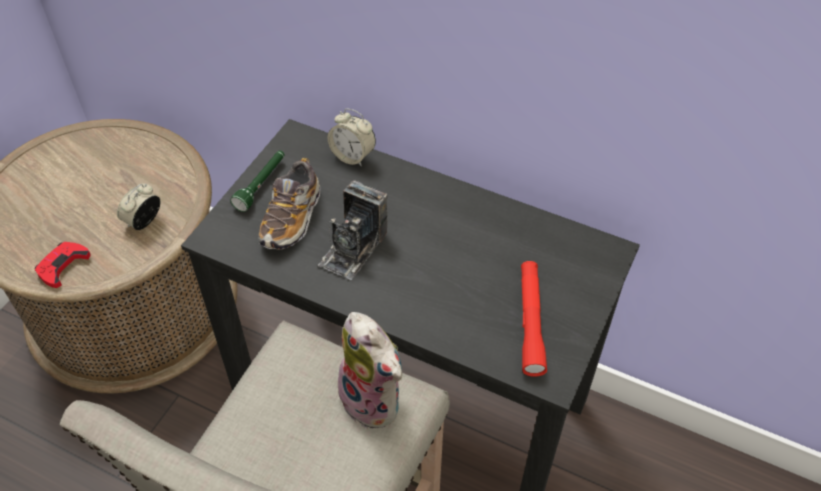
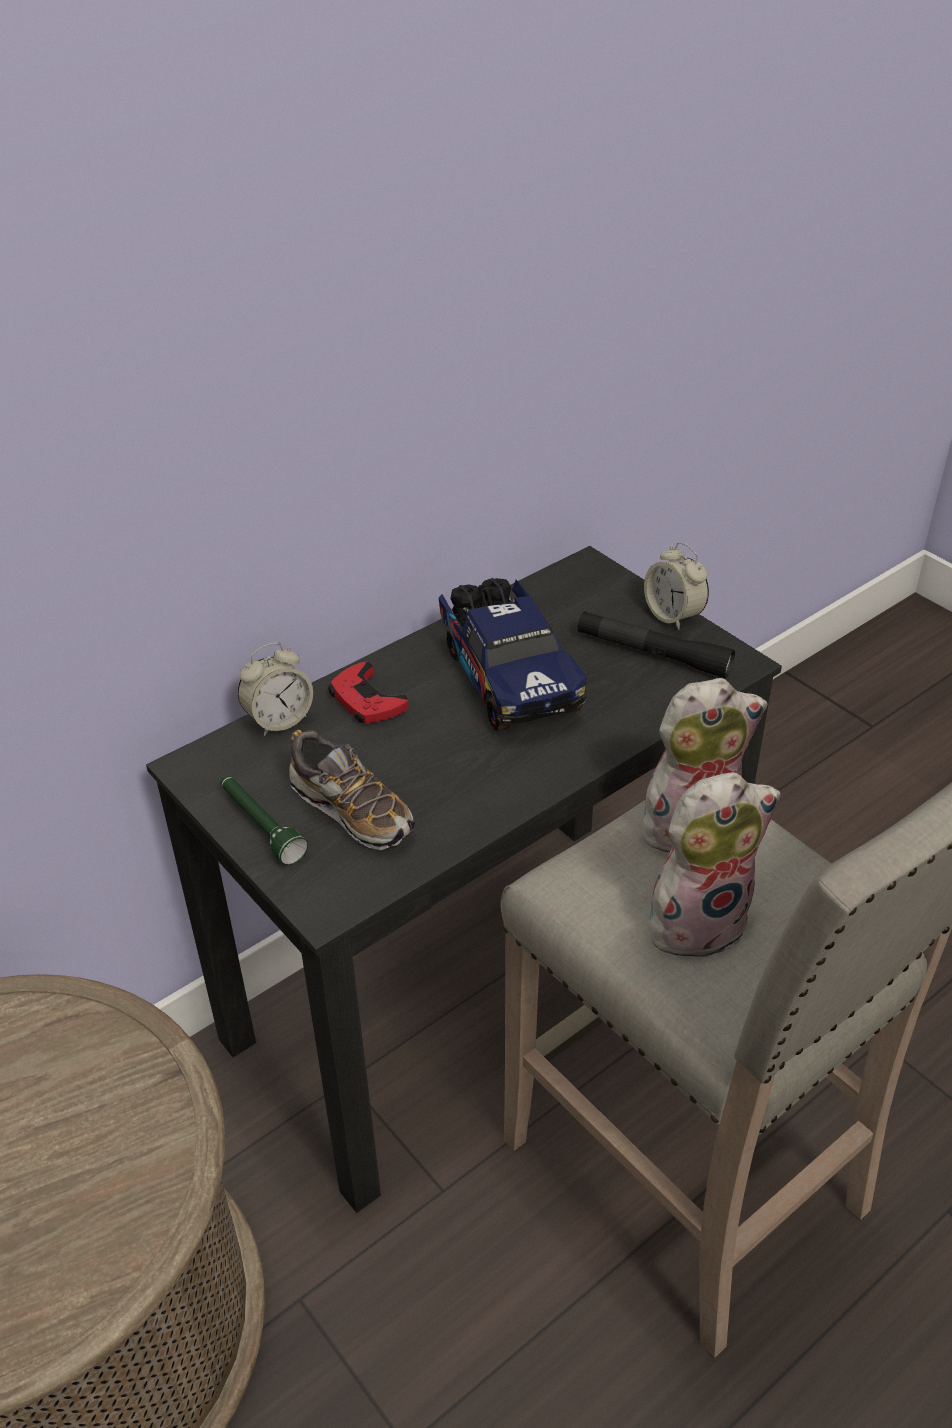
camera: 65 degrees left, 10 degrees down
red game controller [35,242,91,288] -> red game controller moved to [328,661,409,724]
alarm clock [117,184,160,230] -> alarm clock moved to [644,542,709,630]
camera [318,180,387,280] -> none
red flashlight [521,261,547,377] -> black flashlight [578,611,735,679]
none -> toy truck [439,578,587,731]
none -> plush toy [649,772,781,964]

